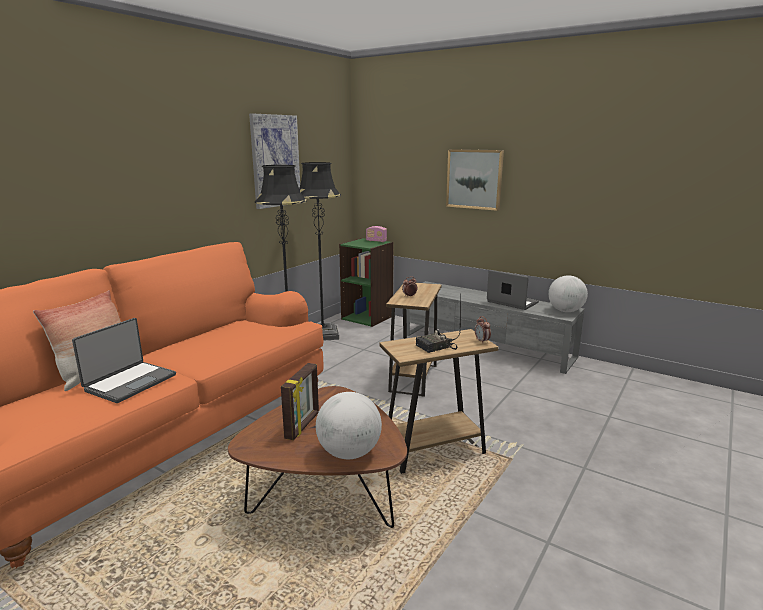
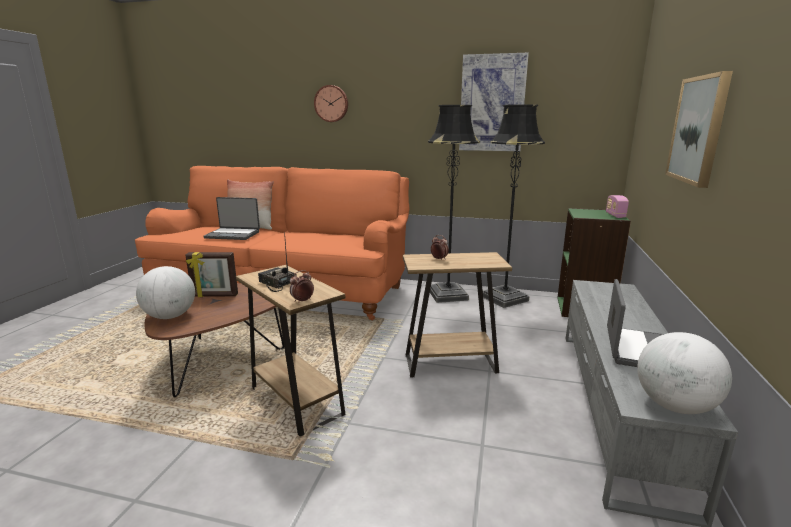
camera: 70 degrees right, 0 degrees up
none -> wall clock [314,85,348,122]

